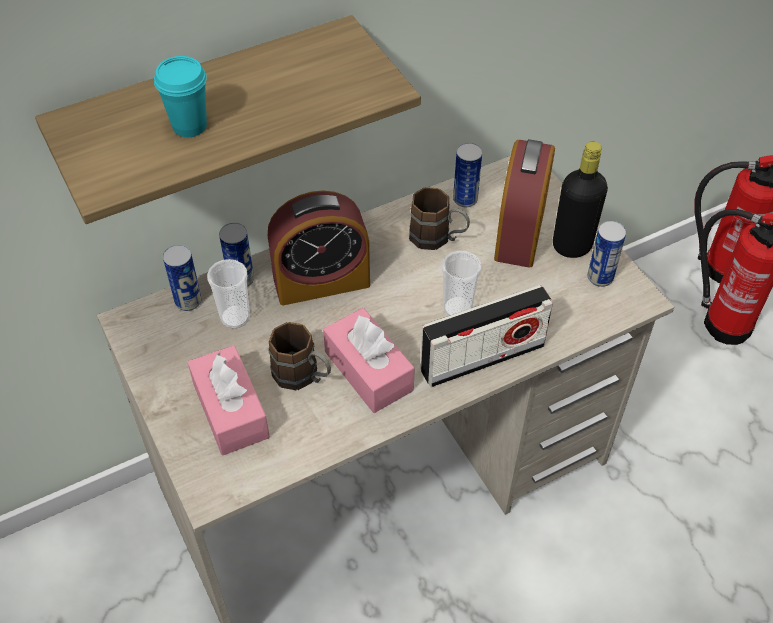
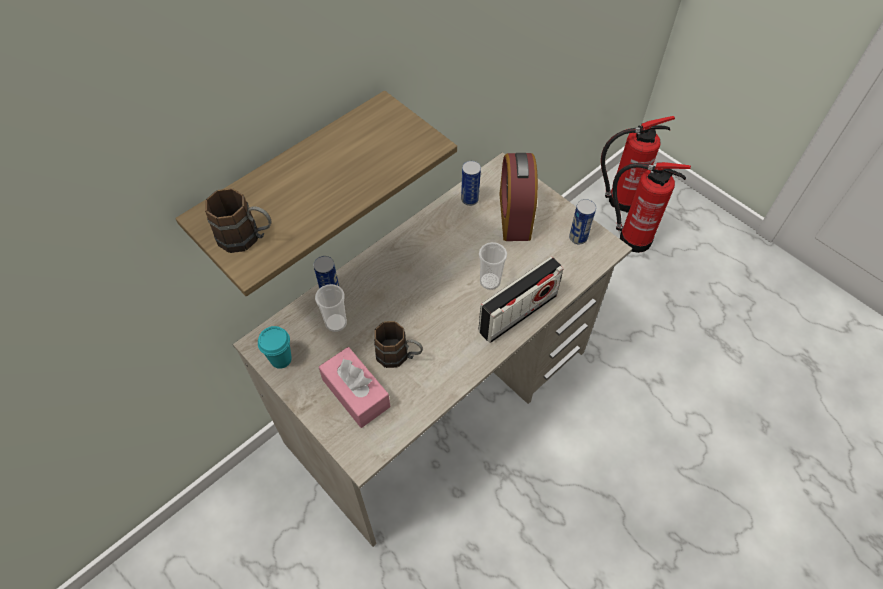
camera: 15 degrees left, 5 degrees up
turquoise cup [154,56,207,137] -> turquoise cup moved to [258,326,292,369]
can [163,245,202,311] -> none
alarm clock [268,191,370,306] -> none
pink tissue box [323,308,415,413] -> none
brown mug [409,187,470,250] -> brown mug moved to [205,188,271,253]
black bottle [553,142,608,258] -> none

